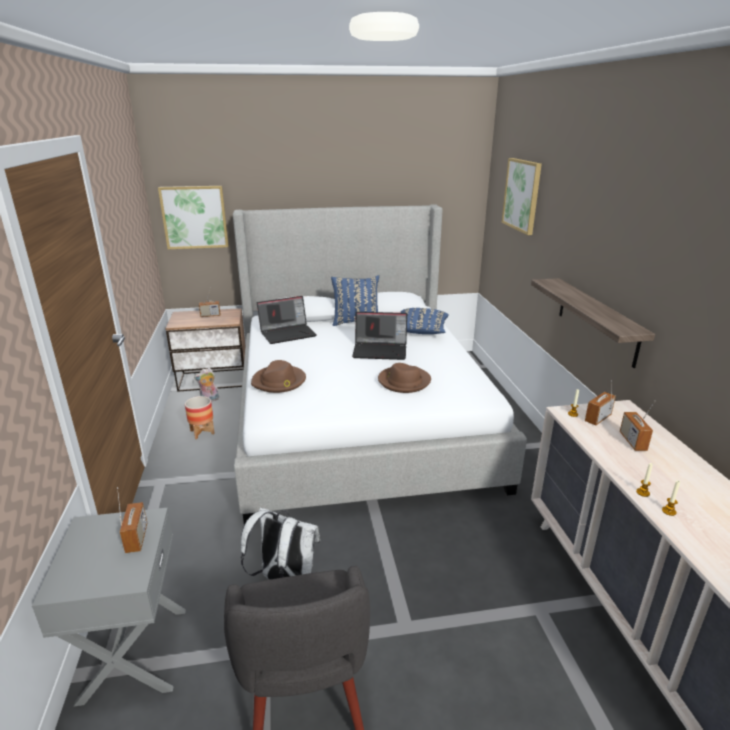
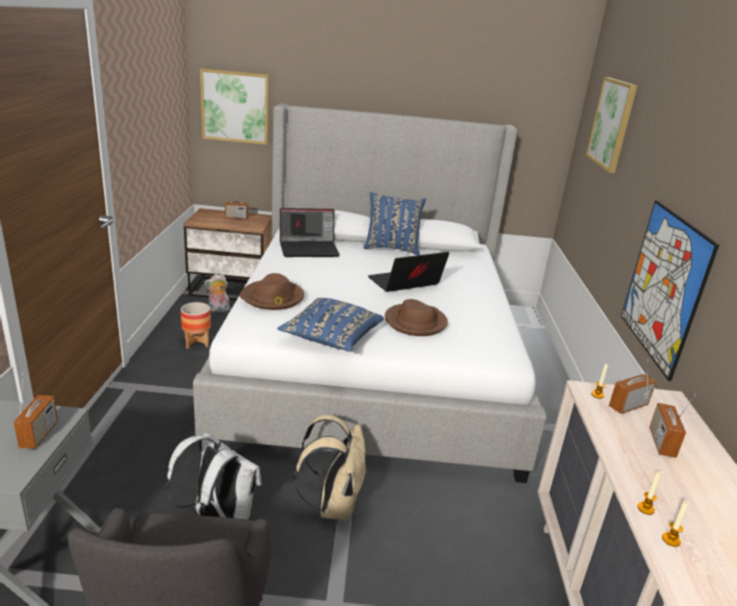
camera: 10 degrees right, 0 degrees up
laptop [352,312,407,360] -> laptop turned 135 degrees clockwise [368,252,449,292]
blue pillow [401,308,449,334] -> blue pillow moved to [277,298,384,352]
shelf [531,278,655,368] -> picture [621,200,719,381]
none -> beige backpack [294,414,367,521]

